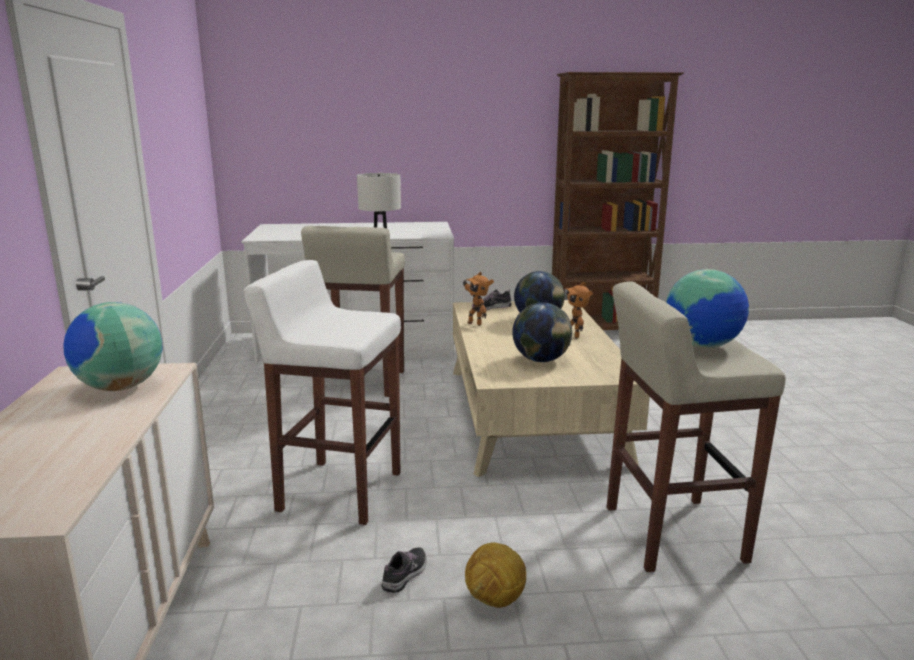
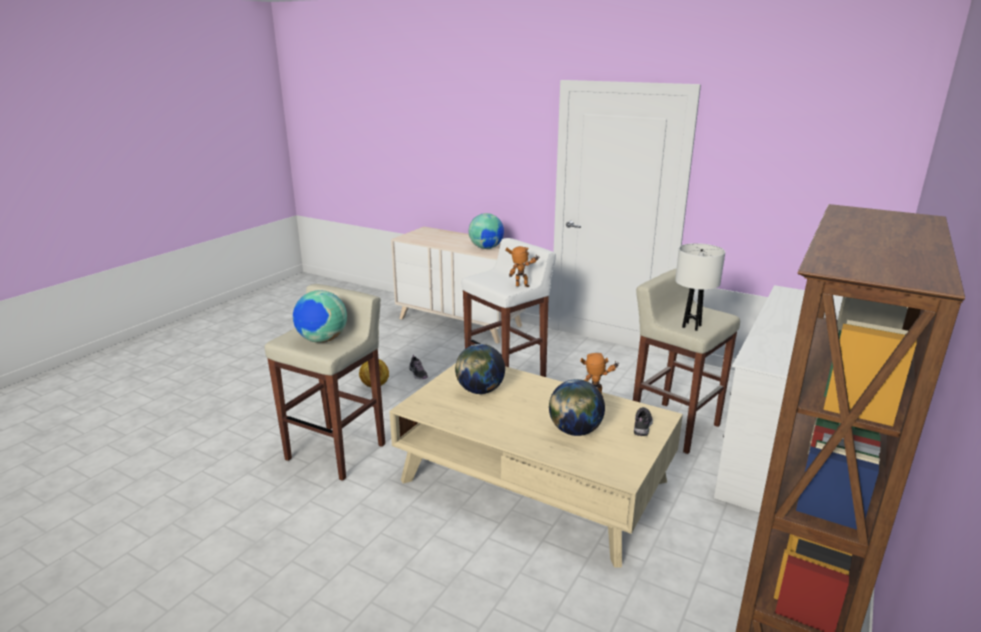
camera: 125 degrees right, 5 degrees up
toy robot [566,282,593,338] -> toy robot moved to [505,246,540,287]

